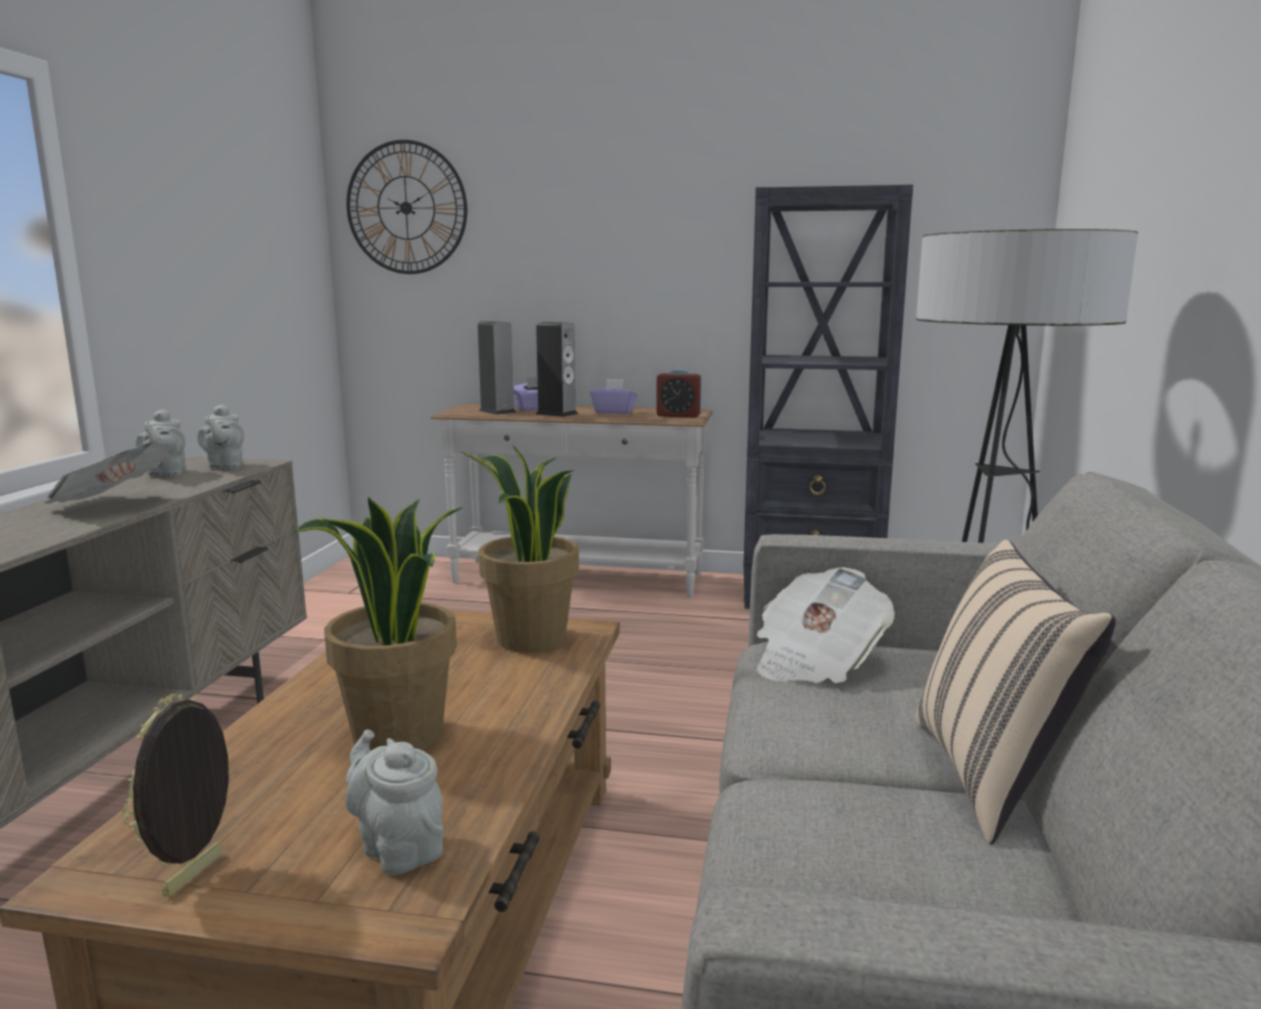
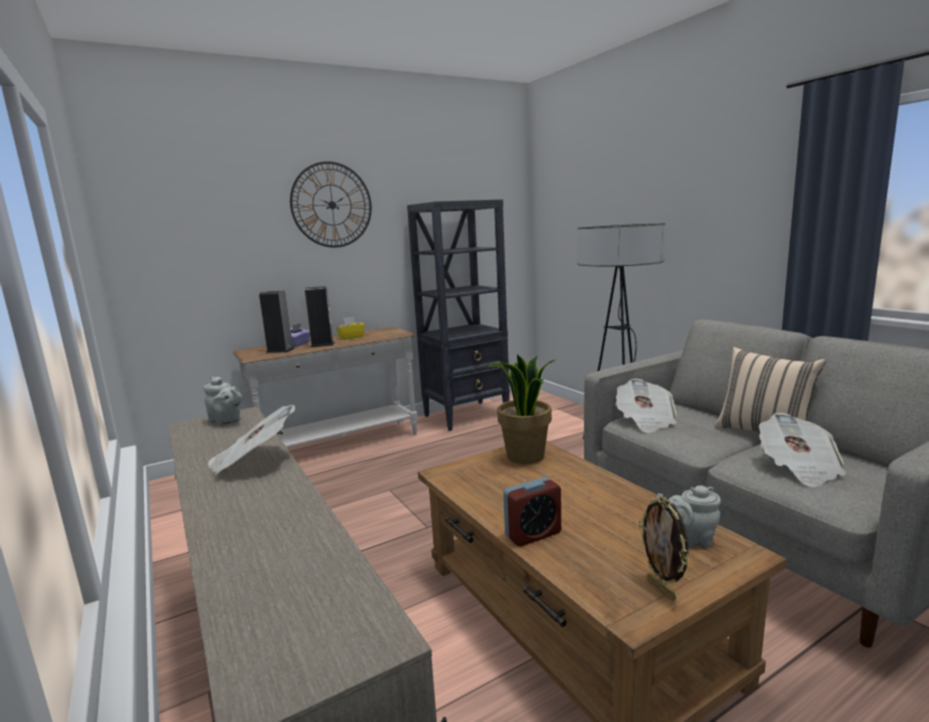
camera: 40 degrees left, 0 degrees up
grey teapot [136,409,186,477] -> none
potted plant [293,497,463,751] -> none
wall clock [346,140,467,274] -> wall clock moved to [290,161,372,247]
purple tissue box [590,379,637,414] -> yellow tissue box [336,317,365,340]
alarm clock [656,369,702,418] -> alarm clock moved to [503,477,561,546]
none -> newspaper [759,413,847,487]

